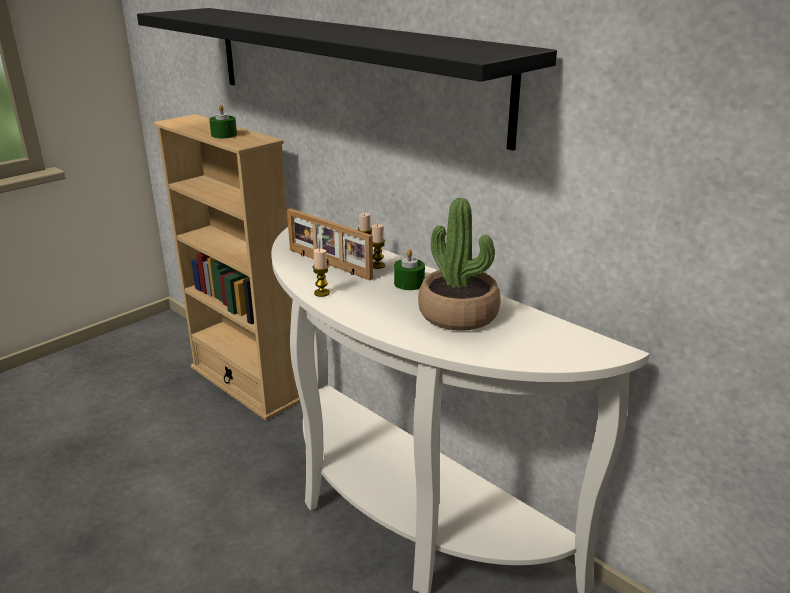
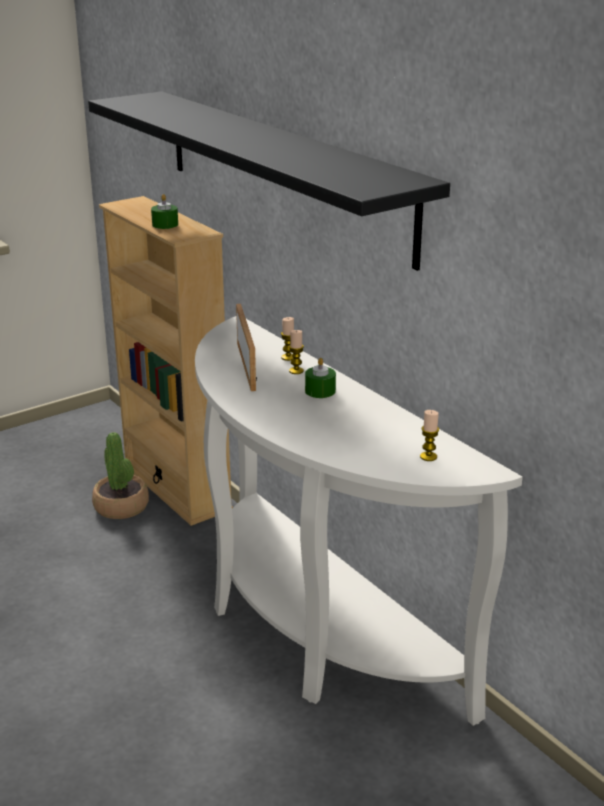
camera: 10 degrees right, 0 degrees up
picture frame [287,208,373,280] -> picture frame turned 150 degrees counterclockwise [236,304,257,391]
candle [312,249,330,297] -> candle moved to [420,410,439,461]
potted plant [418,198,501,331] -> potted plant moved to [92,432,149,519]

